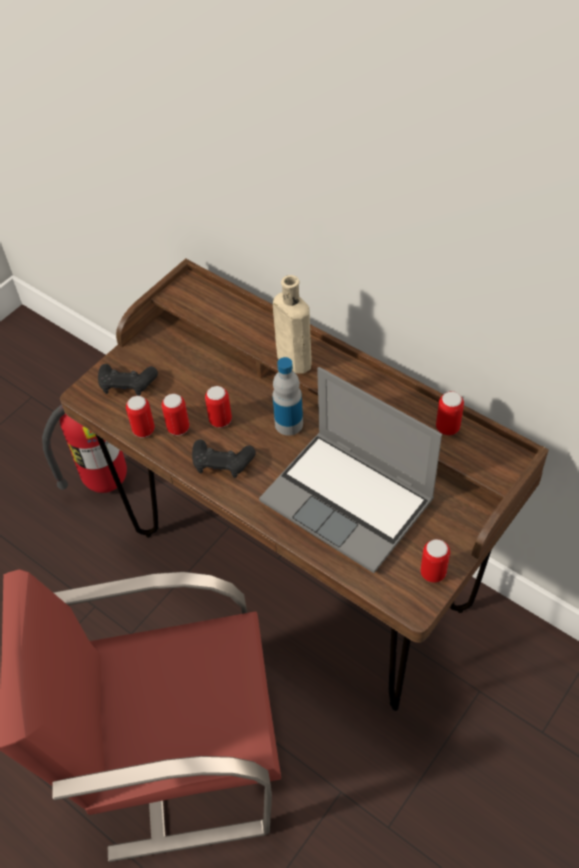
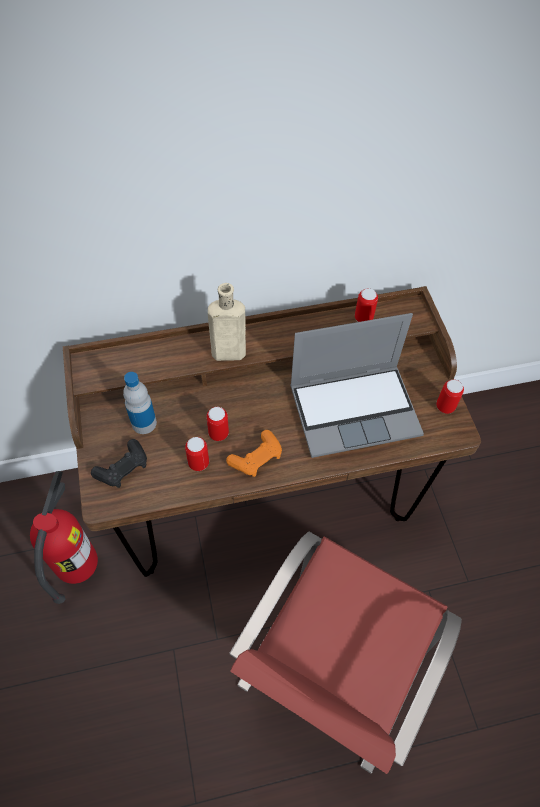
camera: 55 degrees left, 5 degrees up
can [126,396,155,438] -> none
black game controller [192,439,256,478] -> orange game controller [226,430,282,477]
bottle [272,357,303,436] -> bottle moved to [123,372,157,434]

